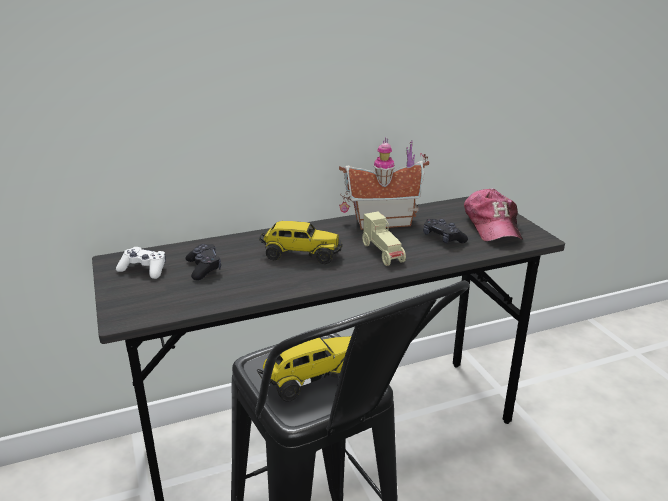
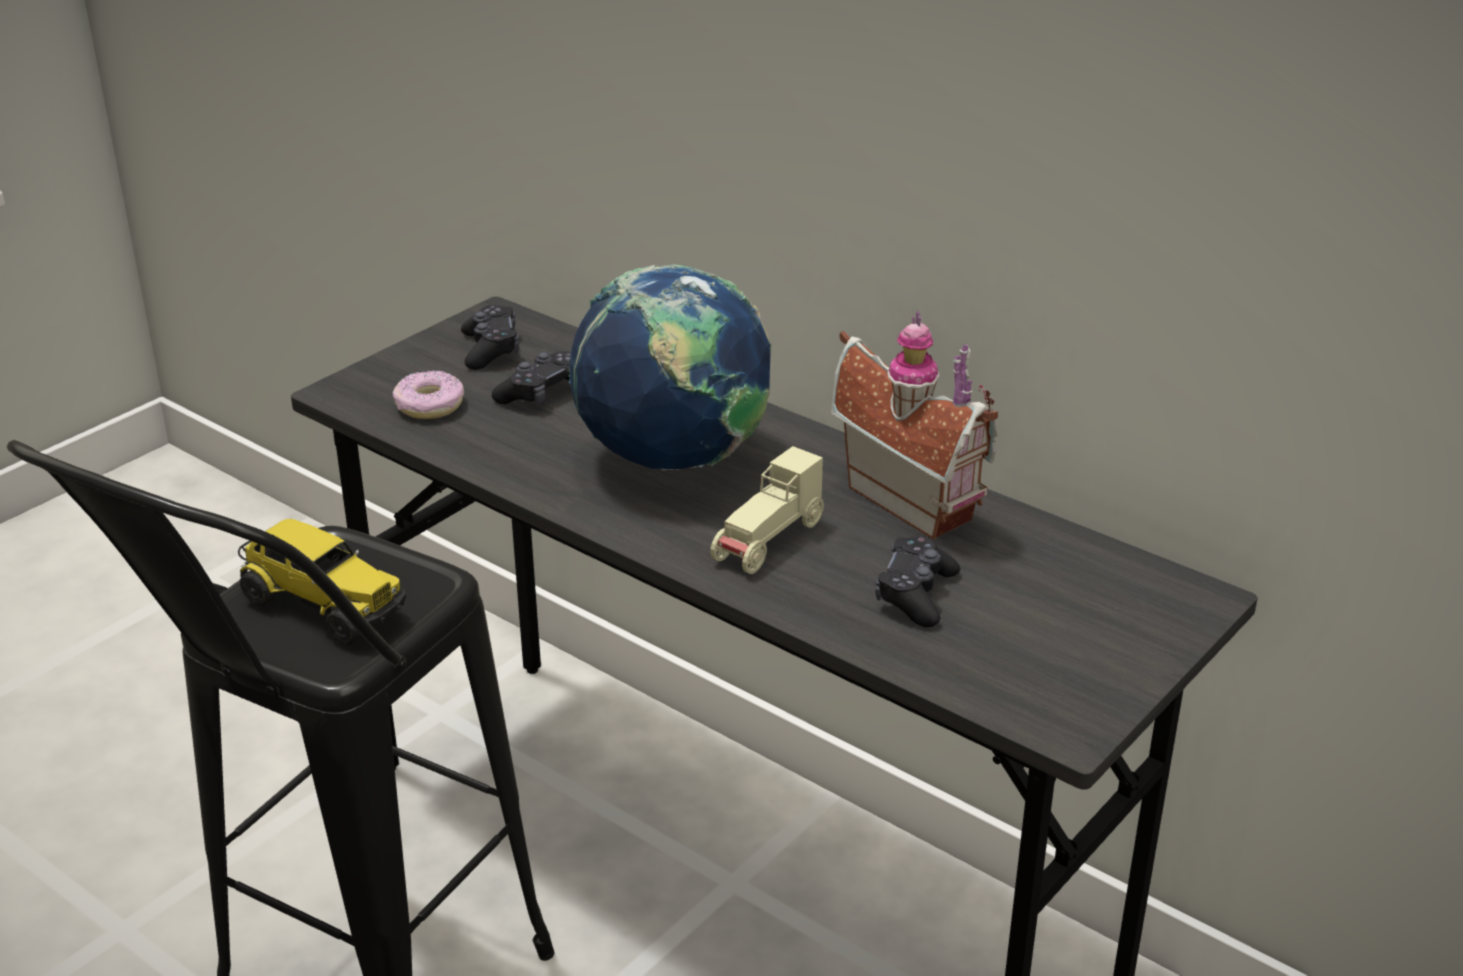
camera: 60 degrees right, 5 degrees up
white game controller [116,247,166,279] -> black game controller [461,305,519,370]
toy truck [259,221,343,264] -> globe [569,264,771,470]
cap [464,188,523,242] -> none
none -> donut [393,371,464,419]

